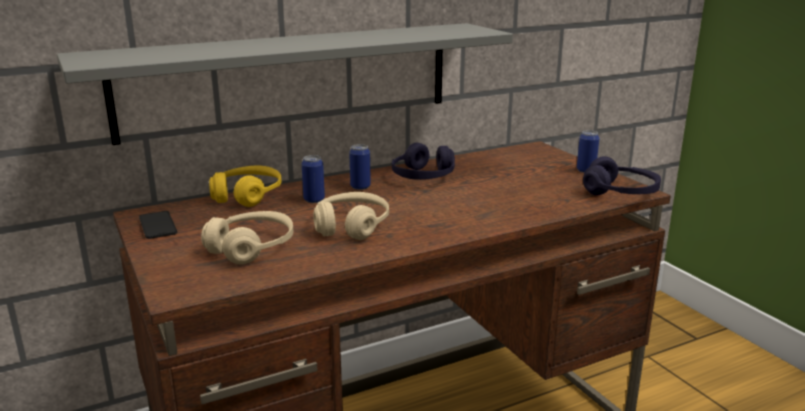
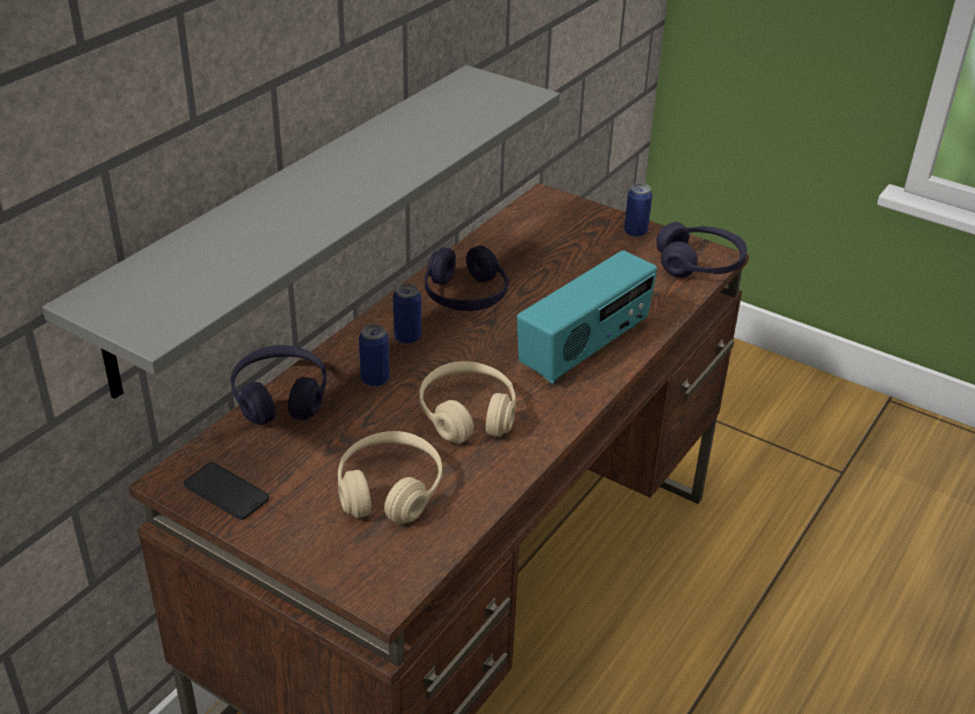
camera: 30 degrees left, 15 degrees up
yellow headphones [209,166,282,207] -> purple headphones [230,345,327,425]
none -> radio [517,250,657,384]

